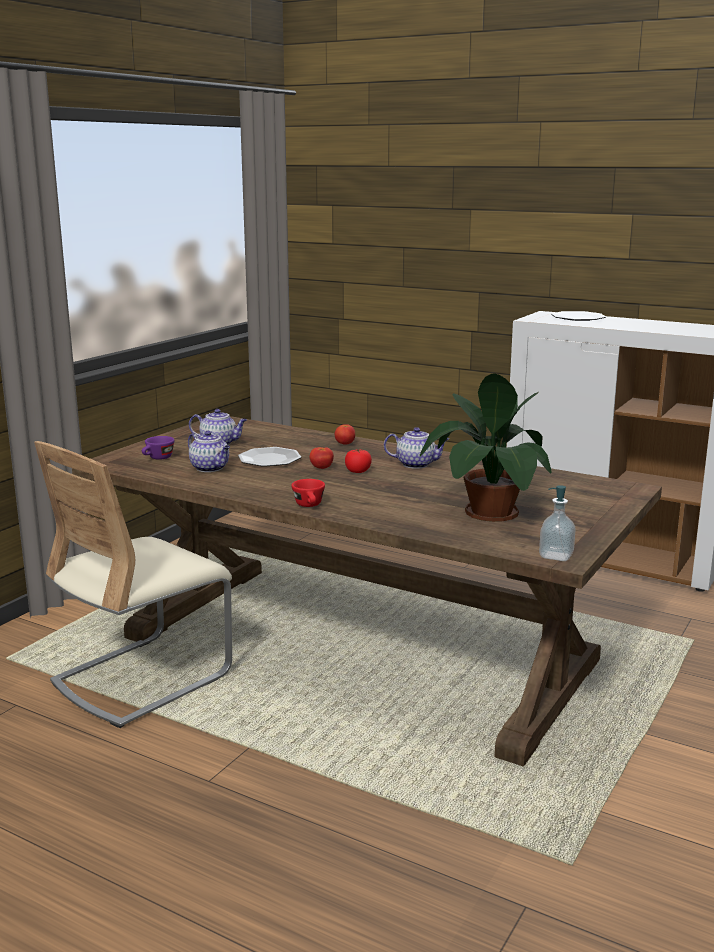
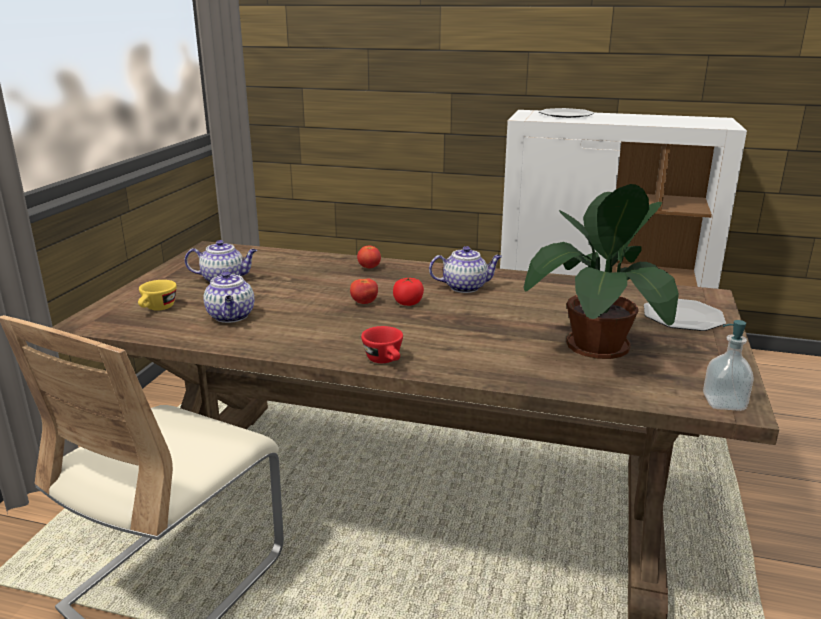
camera: 15 degrees left, 5 degrees up
purple cup [142,436,175,460] -> yellow cup [138,280,177,311]
teapot [188,431,230,472] -> teapot turned 45 degrees clockwise [203,270,254,323]
plate [238,447,301,467] -> plate moved to [644,299,726,331]

